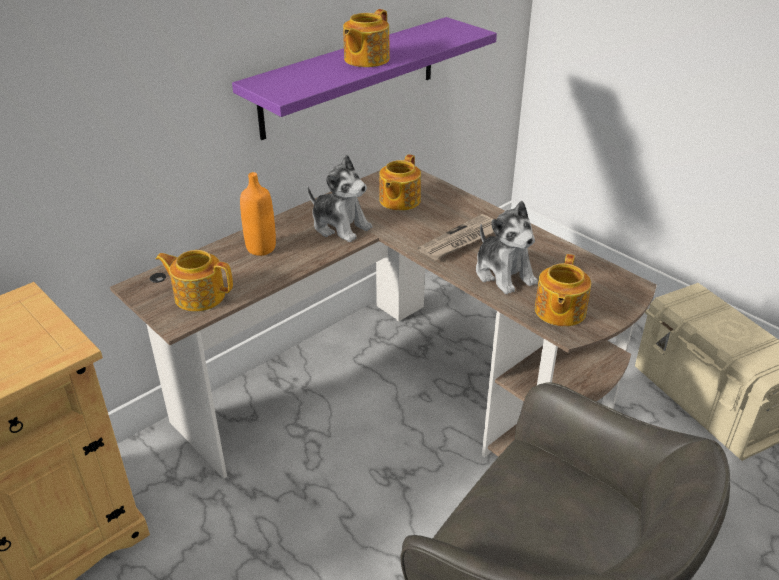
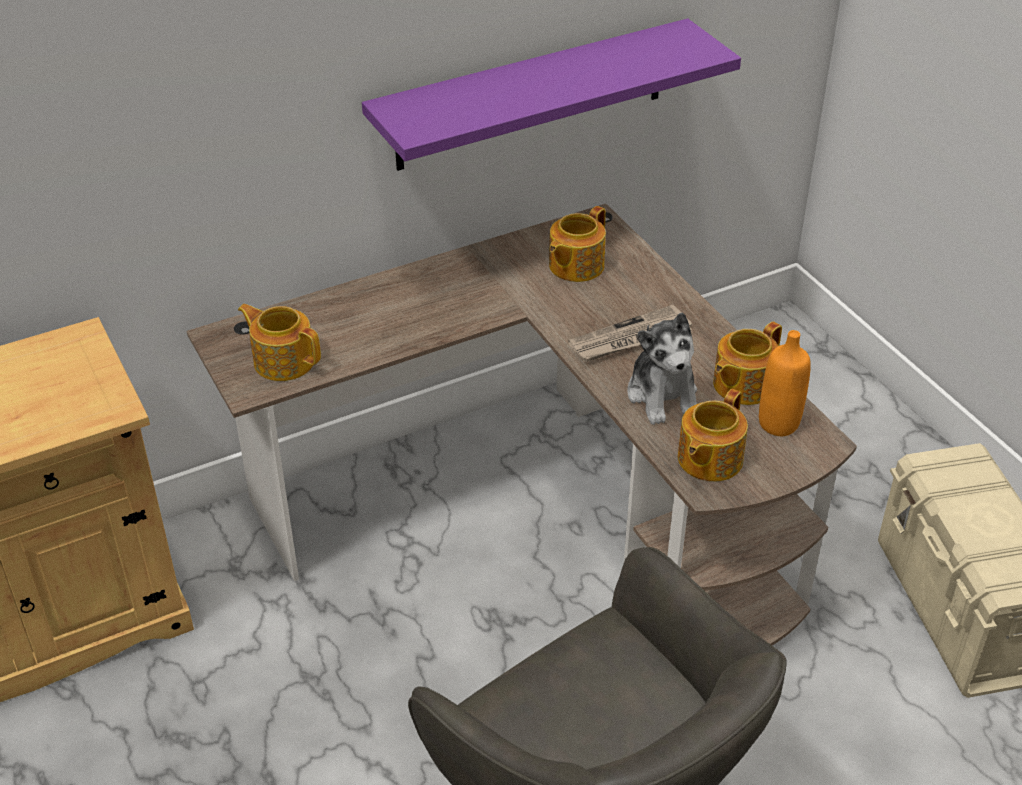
camera: 15 degrees right, 5 degrees up
orange bottle [240,172,276,256] -> orange bottle moved to [759,330,811,436]
plush toy [307,155,372,242] -> none
teapot [343,9,390,67] -> teapot moved to [713,322,782,405]

